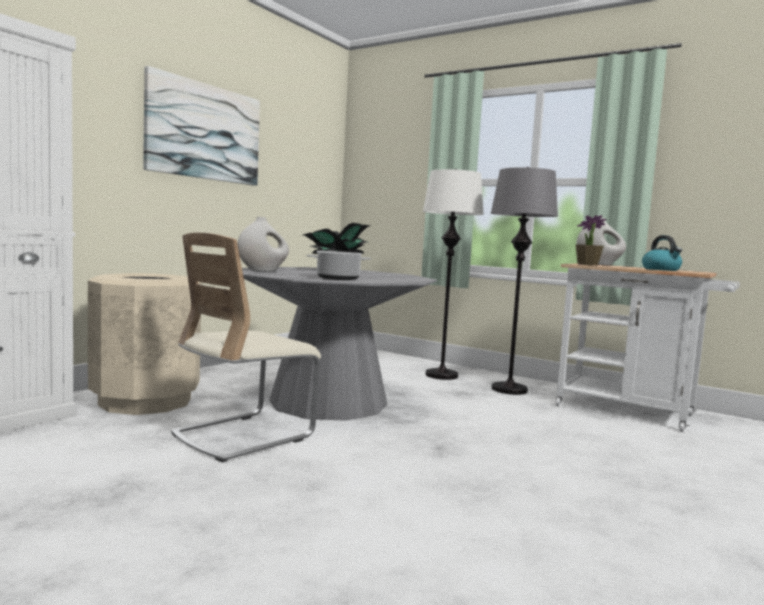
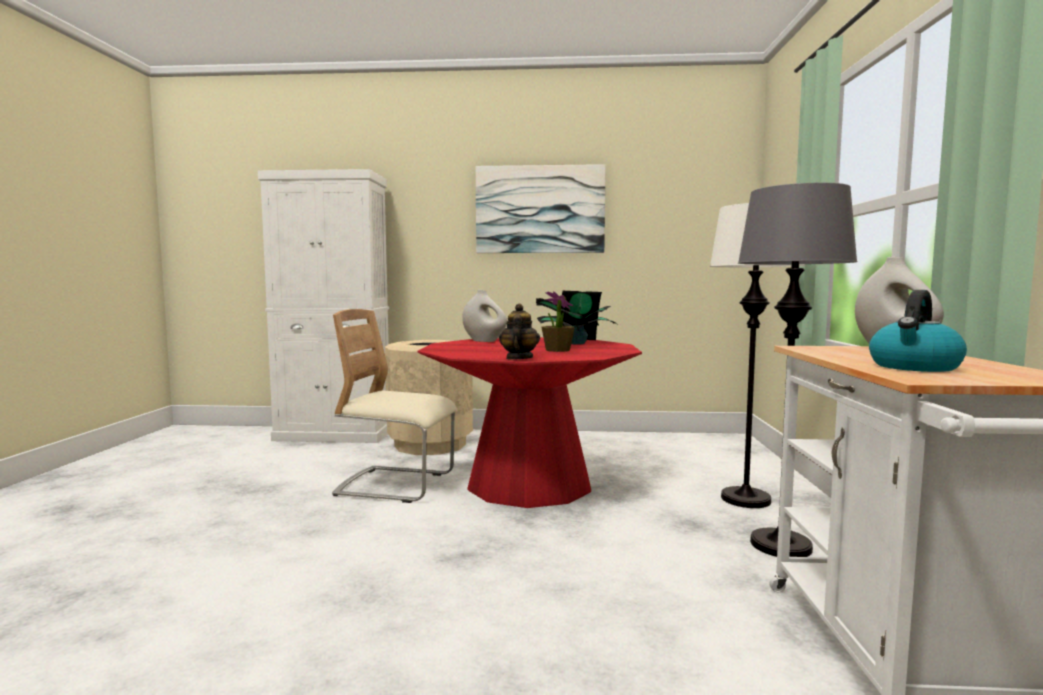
camera: 60 degrees right, 0 degrees up
grey dining table [242,267,437,421] -> red dining table [417,337,642,508]
cooking pot [307,251,371,280] -> none
potted plant [575,215,607,266] -> potted plant moved to [541,291,575,352]
none -> teapot [499,303,540,360]

